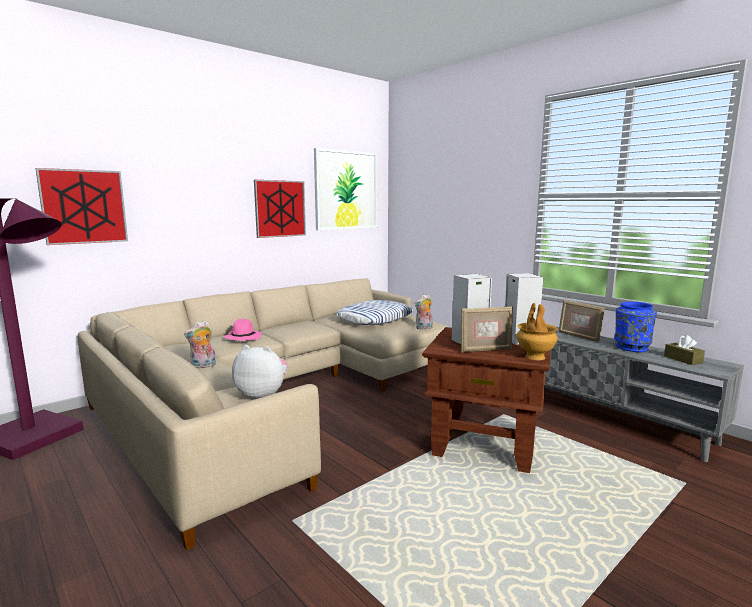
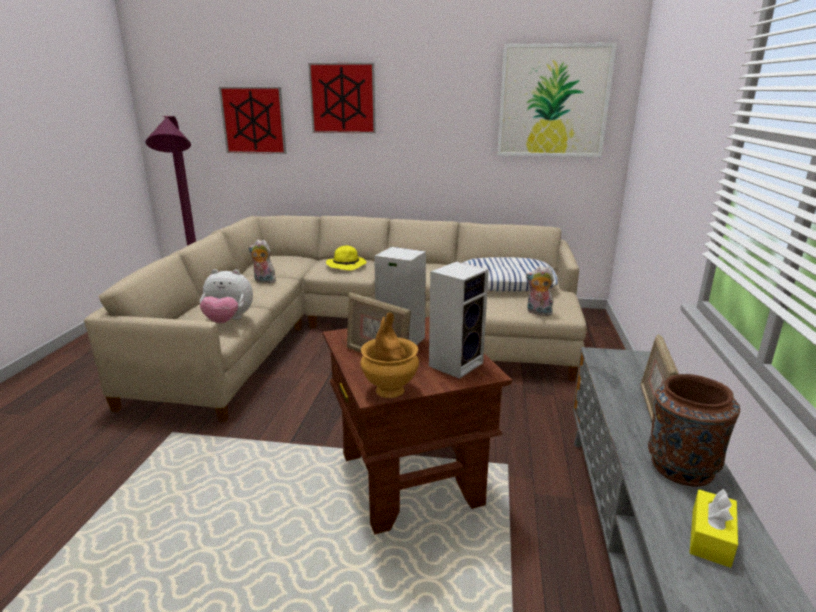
camera: 50 degrees right, 10 degrees up
pink hat [224,319,262,341] -> yellow hat [326,245,367,271]
plush toy [232,345,288,399] -> plush toy turned 120 degrees clockwise [200,269,253,323]
picture [254,180,306,238] -> picture moved to [308,63,376,133]
blue vase [614,302,657,352] -> brown vase [648,374,740,486]
brown tissue box [664,335,705,365] -> yellow tissue box [690,489,738,568]

